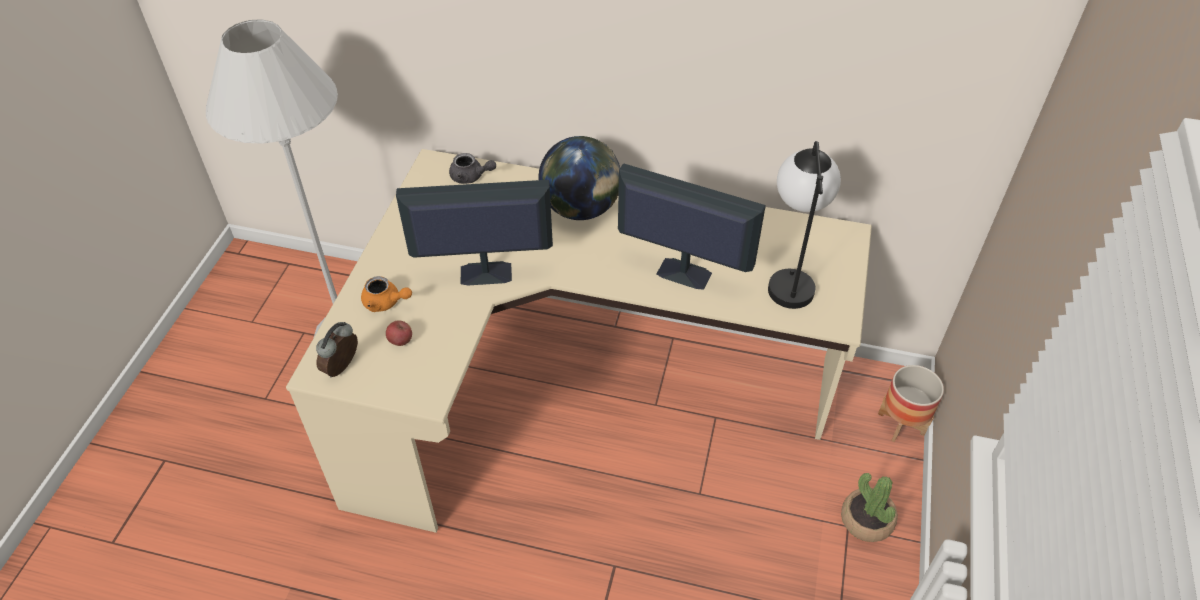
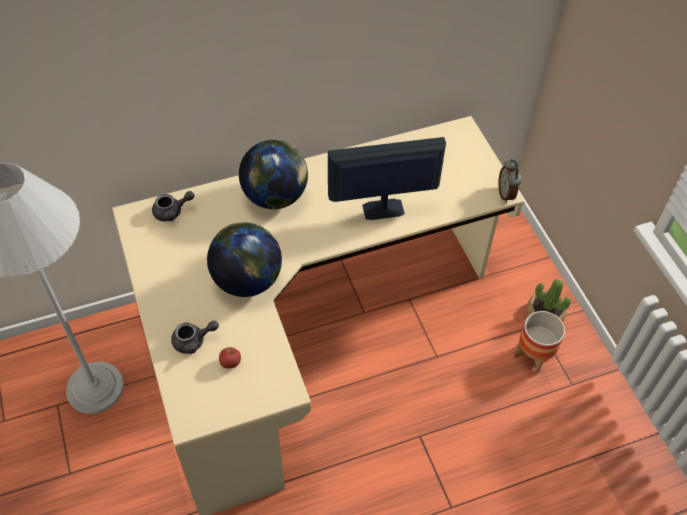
camera: 35 degrees left, 5 degrees up
alarm clock [316,322,358,377] -> alarm clock moved to [498,159,522,203]
orange teapot [361,276,412,312] -> grey teapot [171,321,219,354]
monitor [396,180,553,285] -> globe [207,222,282,297]
table lamp [768,141,841,309] -> none
planter [878,365,944,442] -> planter moved to [514,311,565,374]

